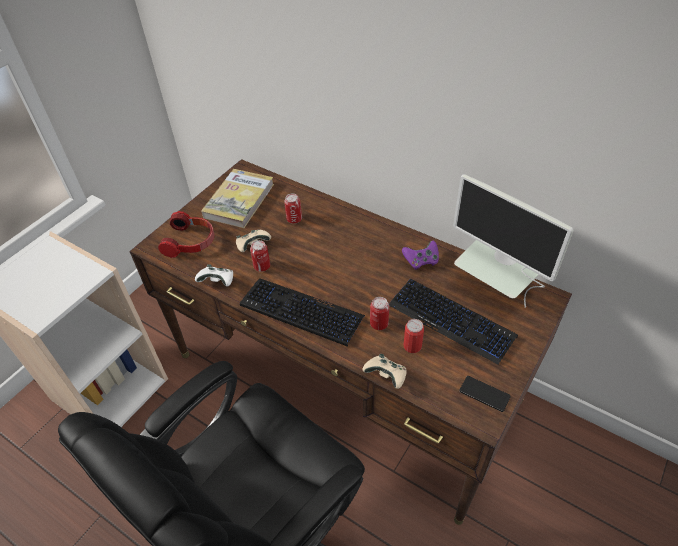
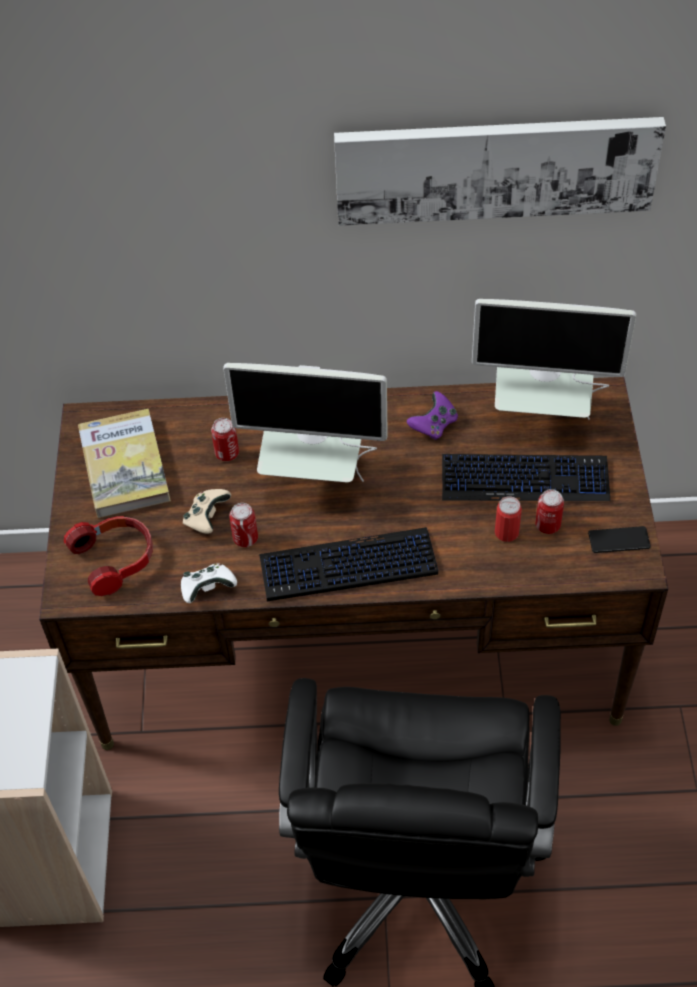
camera: 35 degrees left, 5 degrees up
beige game controller [362,354,407,389] -> none
can [370,297,389,330] -> can moved to [535,489,564,534]
none -> monitor [223,363,388,482]
none -> picture [334,117,666,226]

